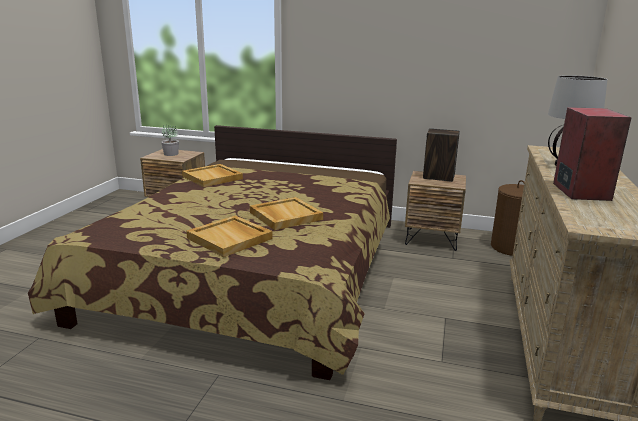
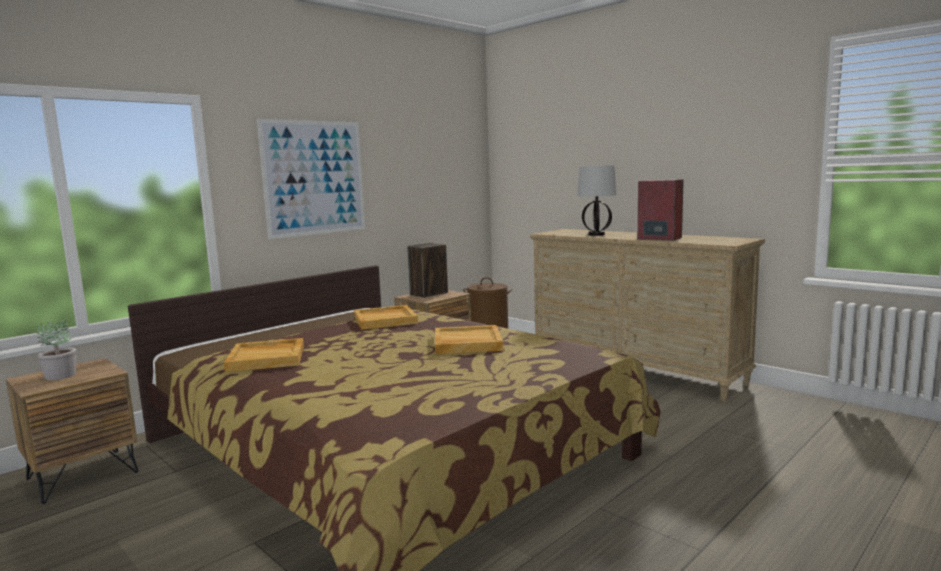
camera: 60 degrees left, 10 degrees down
beige tray [186,216,273,257] -> beige tray moved to [354,305,418,330]
none -> picture [257,119,365,239]

